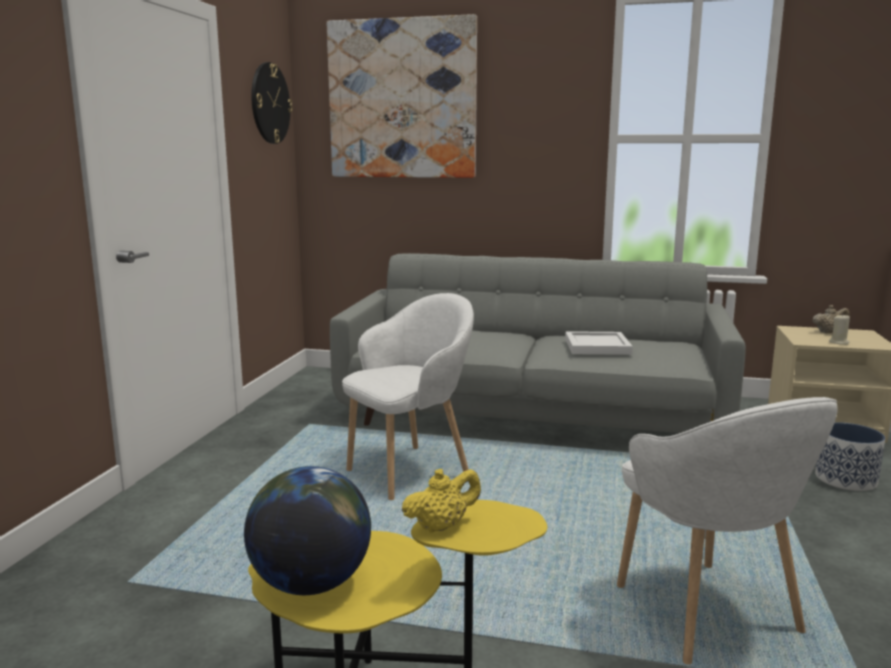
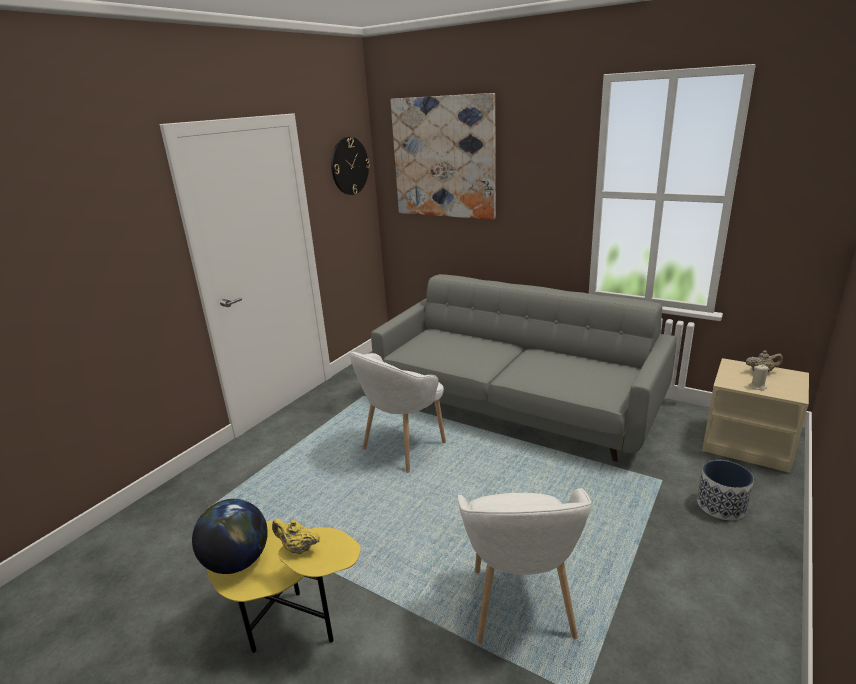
camera: 20 degrees right, 10 degrees up
white armchair [342,293,474,500] -> white armchair turned 150 degrees clockwise [350,352,446,473]
yellow teapot [402,469,481,533] -> yellow teapot turned 150 degrees counterclockwise [272,519,320,554]
white tray [565,331,633,355] -> none

